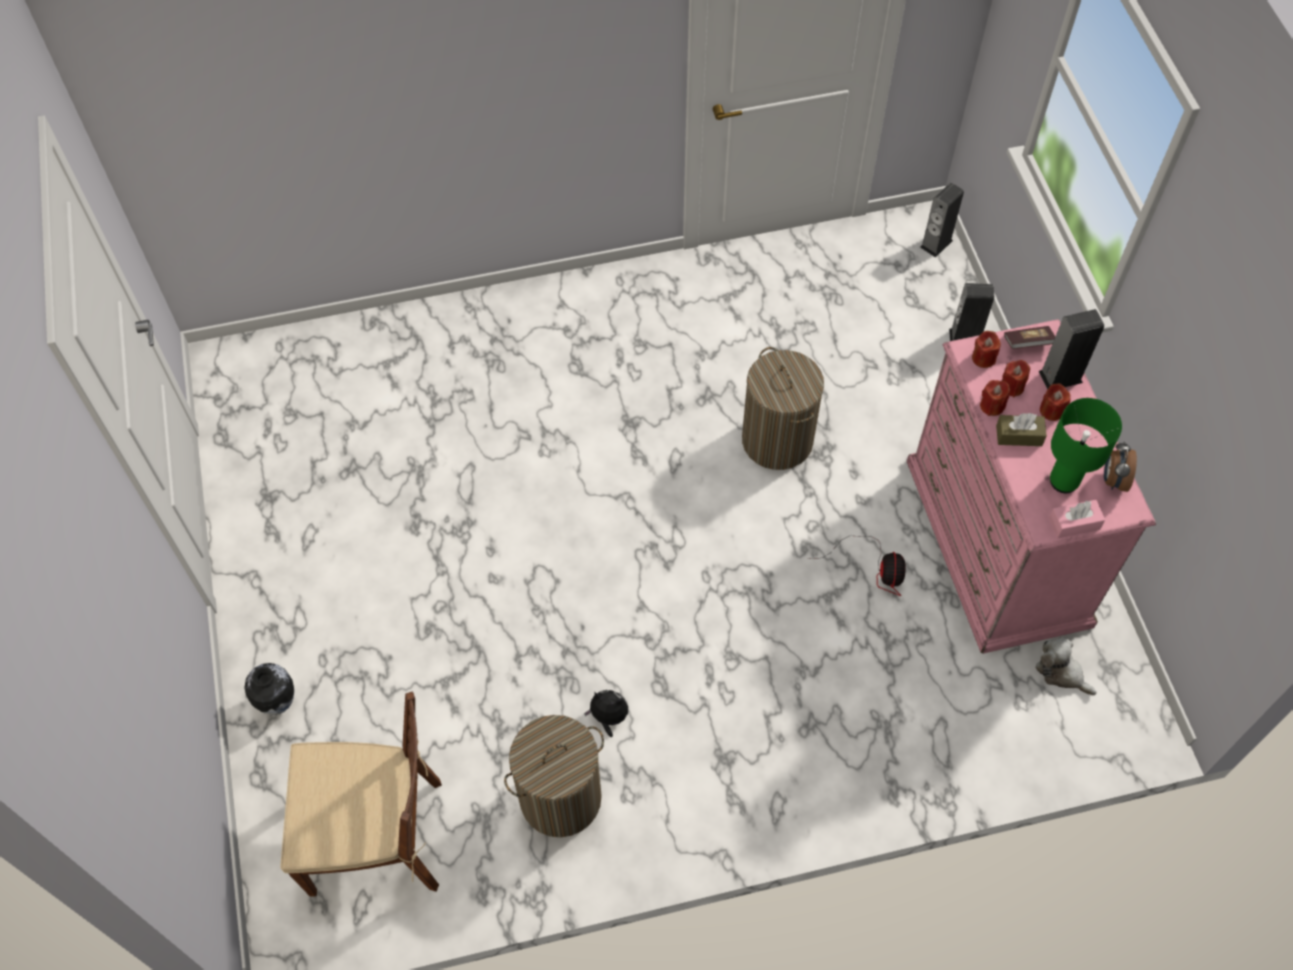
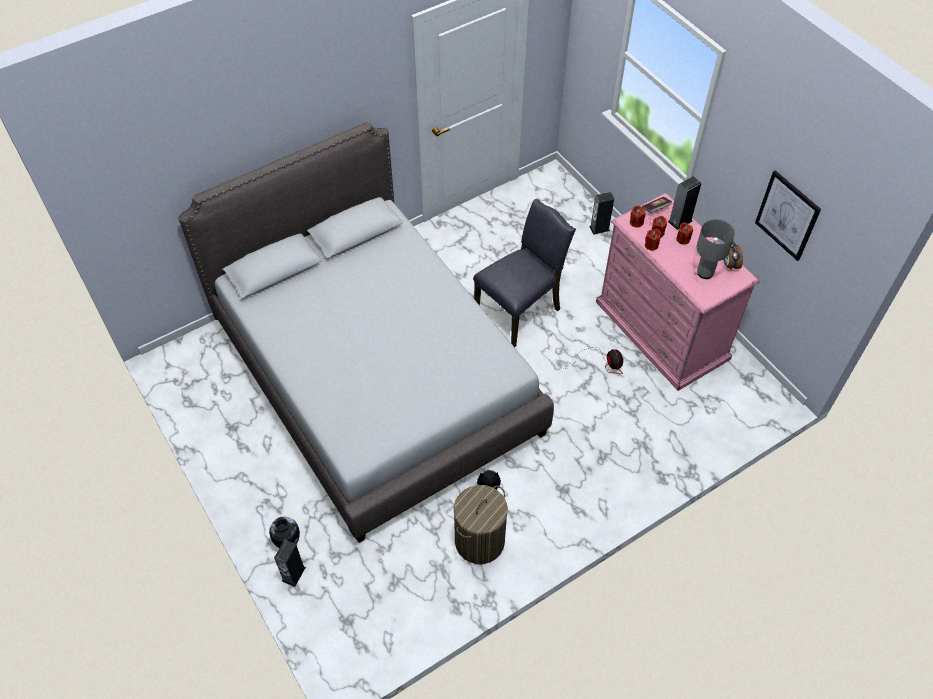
camera: 20 degrees left, 5 degrees down
brown chair [280,692,442,897] -> none
laundry basket [742,347,824,470] -> grey chair [473,199,576,347]
speaker [920,183,964,258] -> speaker moved to [274,540,306,587]
brown tissue box [996,413,1047,446] -> none
plush toy [1035,637,1096,695] -> none
pink tissue box [1049,500,1105,538] -> none
green table lamp [1050,398,1122,493] -> grey table lamp [696,219,735,279]
none -> grey bed [178,122,554,543]
none -> picture [755,170,821,261]

